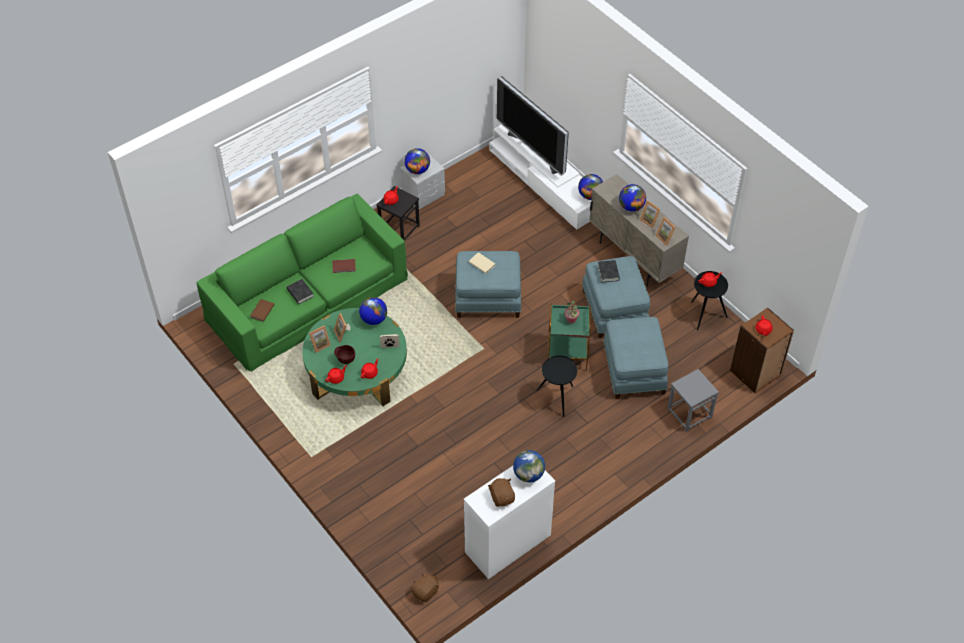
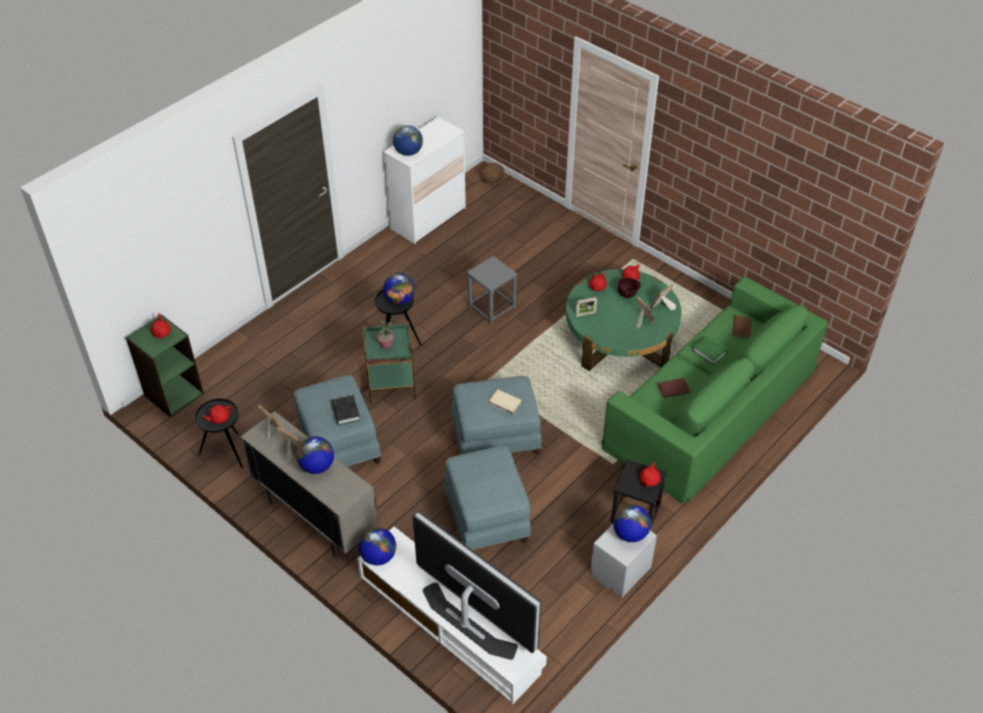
camera: 170 degrees right, 5 degrees down
black book [287,279,314,304] -> green book [692,336,728,365]
globe [359,297,387,325] -> globe moved to [383,273,415,305]
brown plush toy [488,478,515,507] -> none
blue ottoman [604,317,668,399] -> blue ottoman moved to [444,446,531,550]
grey stool [667,369,719,432] -> grey stool moved to [467,256,517,324]
brown bookcase [730,307,794,393] -> green bookcase [125,314,204,417]

